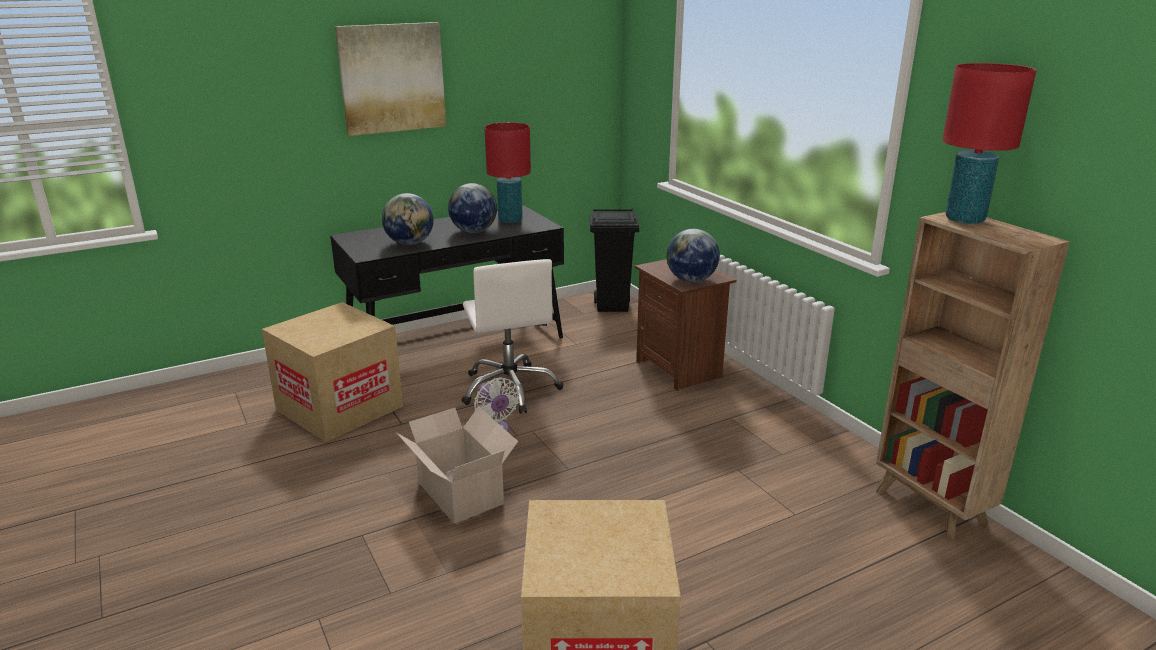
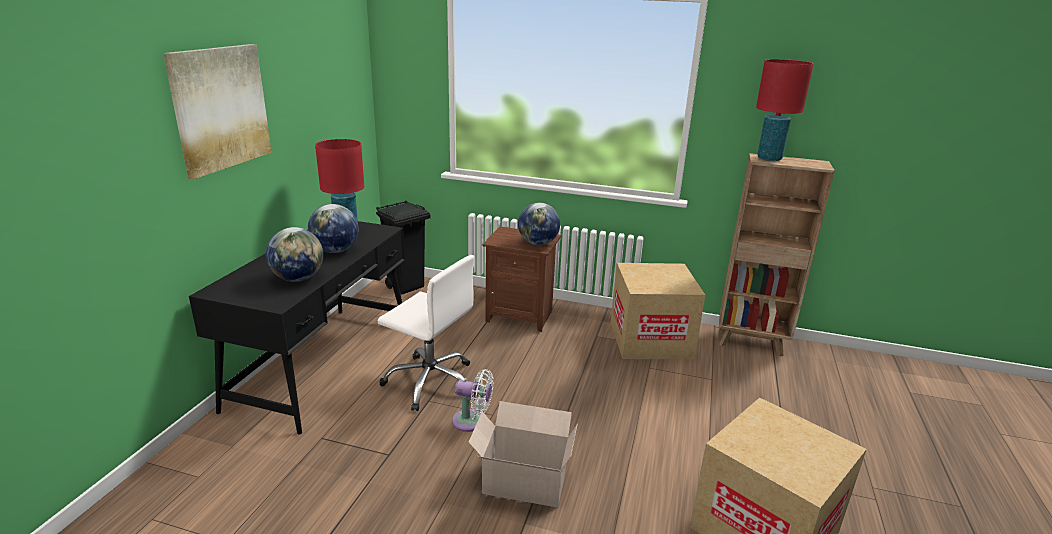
camera: 45 degrees left, 0 degrees up
cardboard box [262,302,403,442] -> cardboard box moved to [611,263,705,360]

